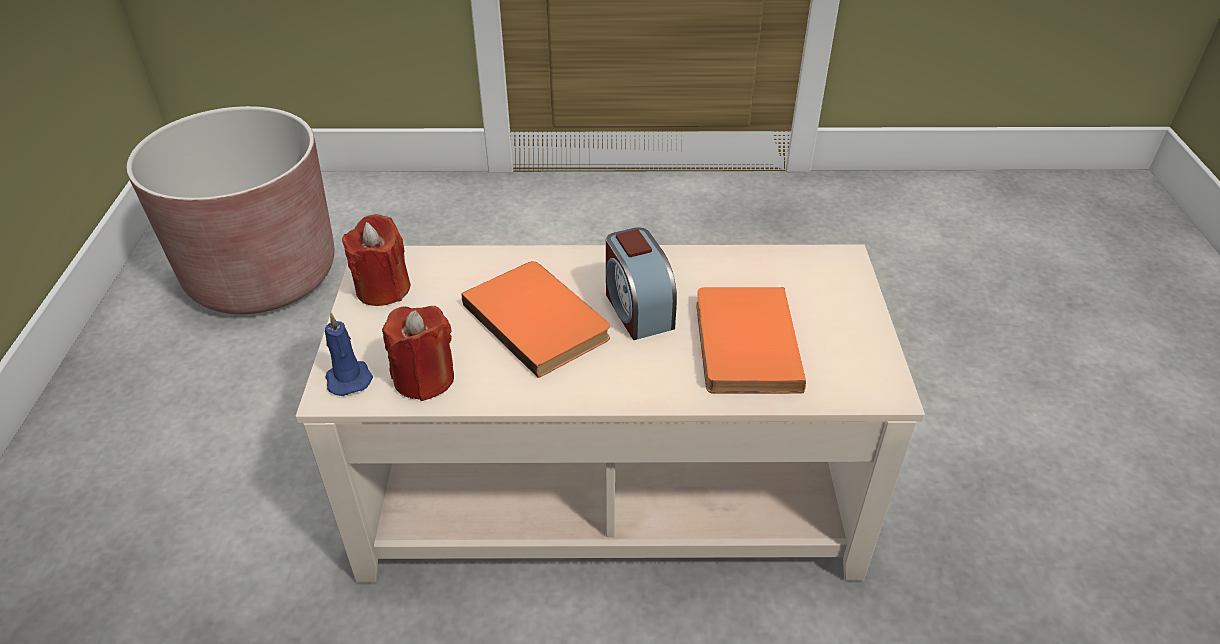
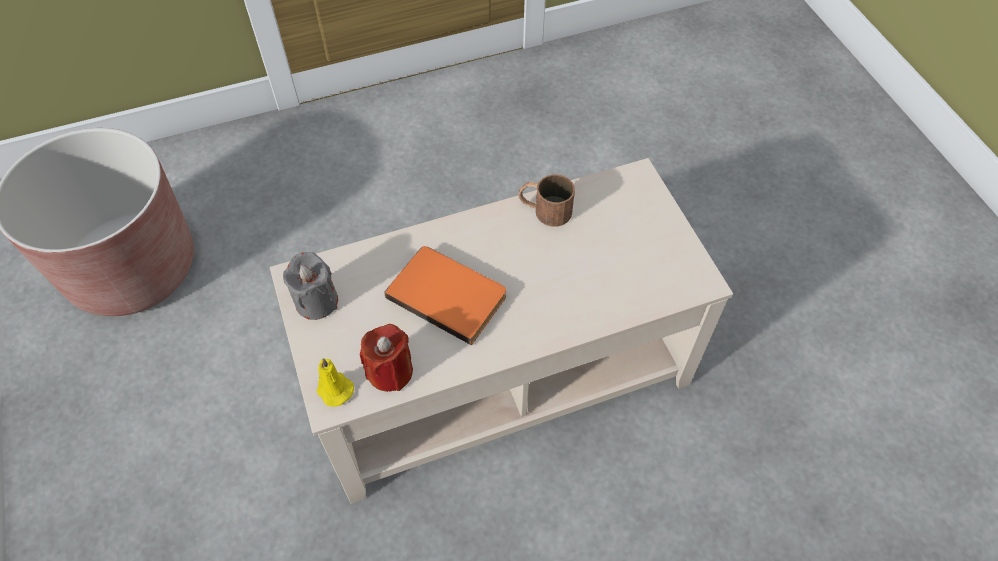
camera: 20 degrees left, 15 degrees up
blue candle [325,313,373,396] -> yellow candle [316,358,354,407]
red candle [342,214,411,306] -> grey candle [283,252,338,320]
alarm clock [606,227,677,340] -> none
orange book [696,287,806,394] -> none
none -> brown mug [518,174,575,227]

